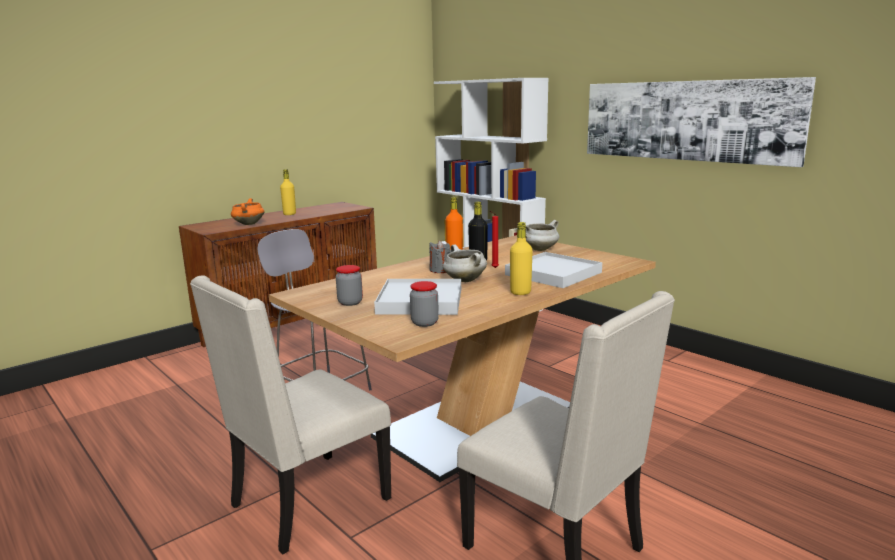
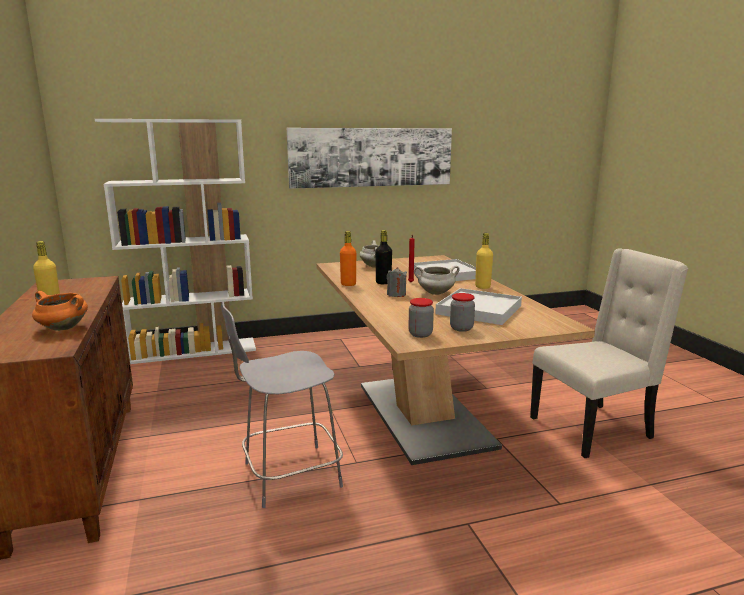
camera: 65 degrees left, 0 degrees up
beige chair [190,275,391,555] -> none
jar [410,281,439,327] -> jar moved to [408,298,434,338]

